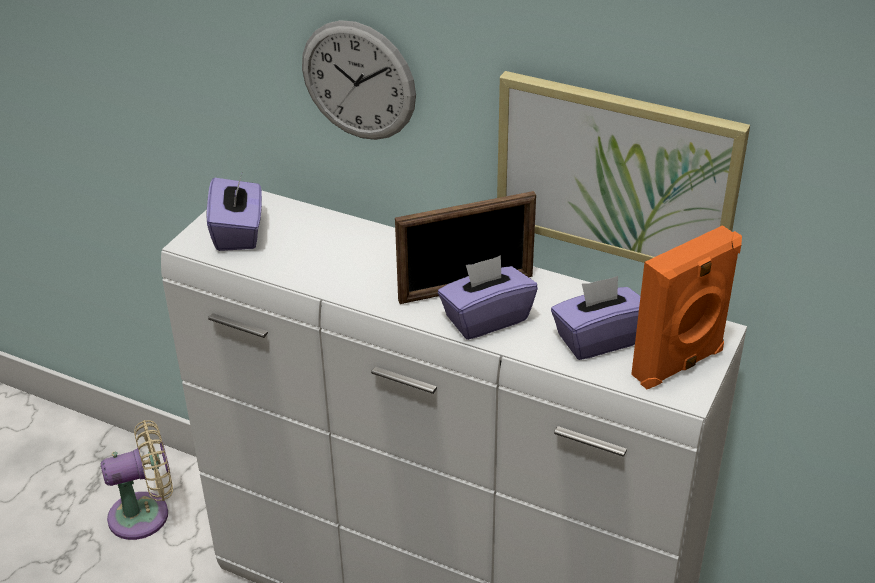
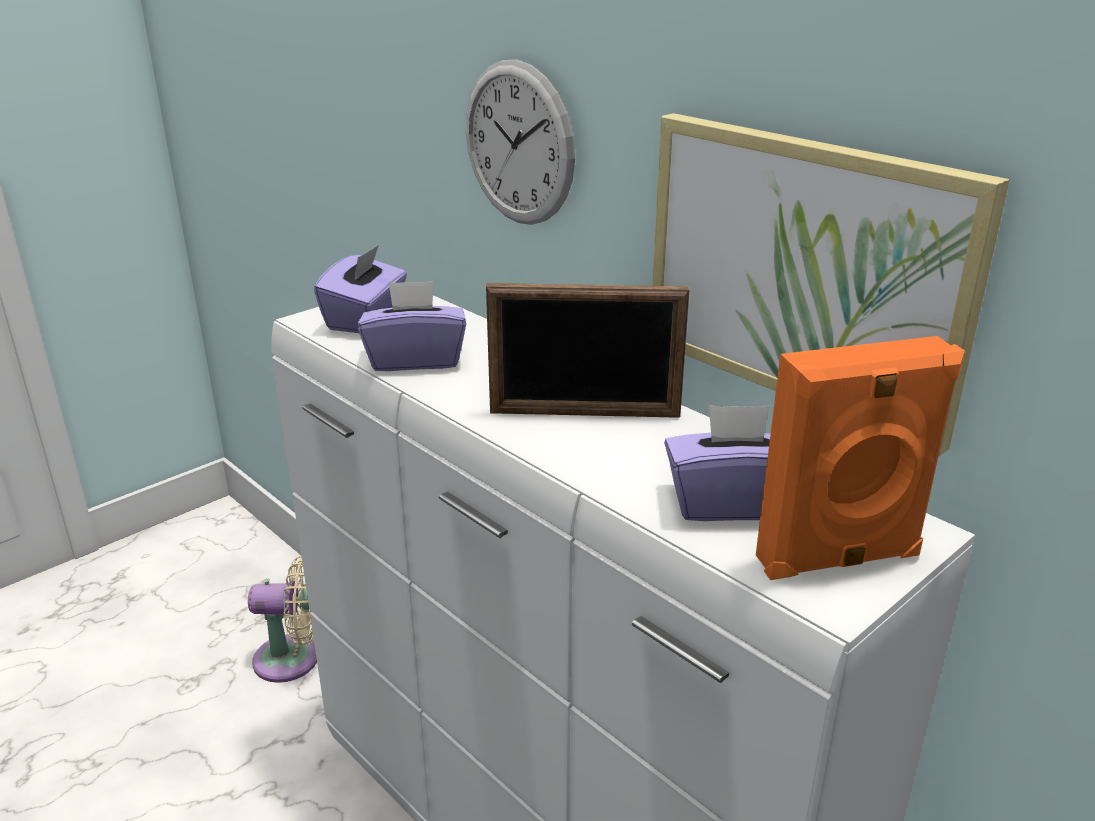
camera: 20 degrees right, 10 degrees down
purple tissue box [438,255,538,340] -> purple tissue box moved to [358,281,466,371]

